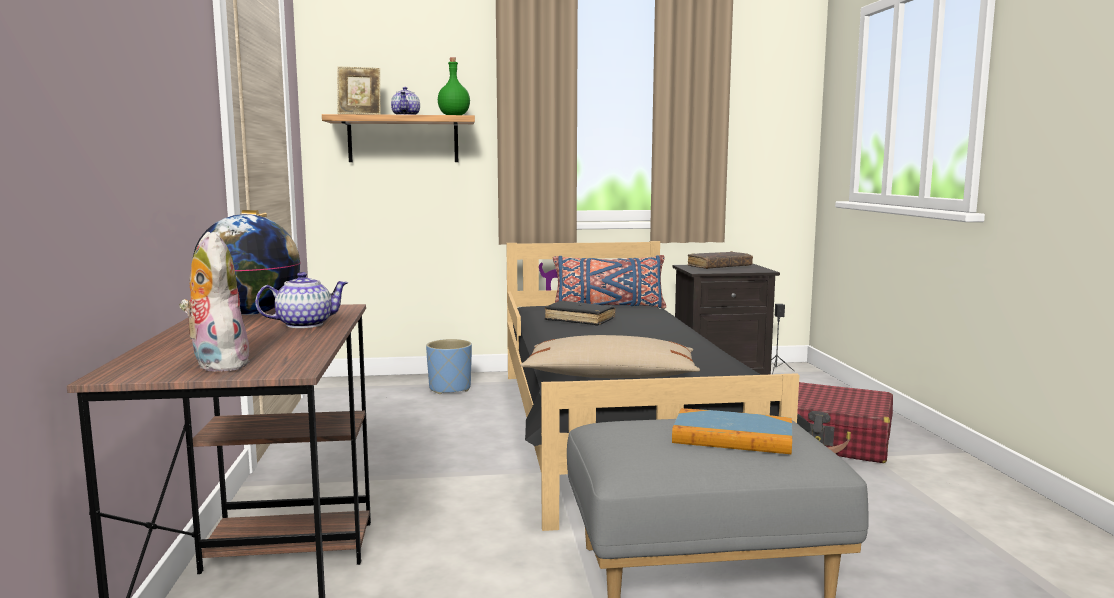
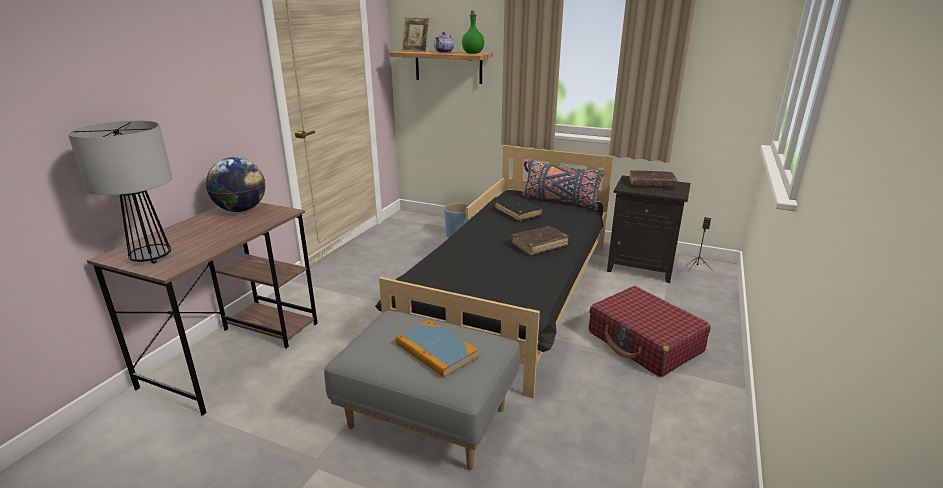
camera: 30 degrees right, 15 degrees up
plush toy [179,232,250,372] -> table lamp [68,120,172,264]
teapot [255,272,349,328] -> none
beige pillow [520,335,700,378] -> none
none -> brown book [511,226,569,255]

